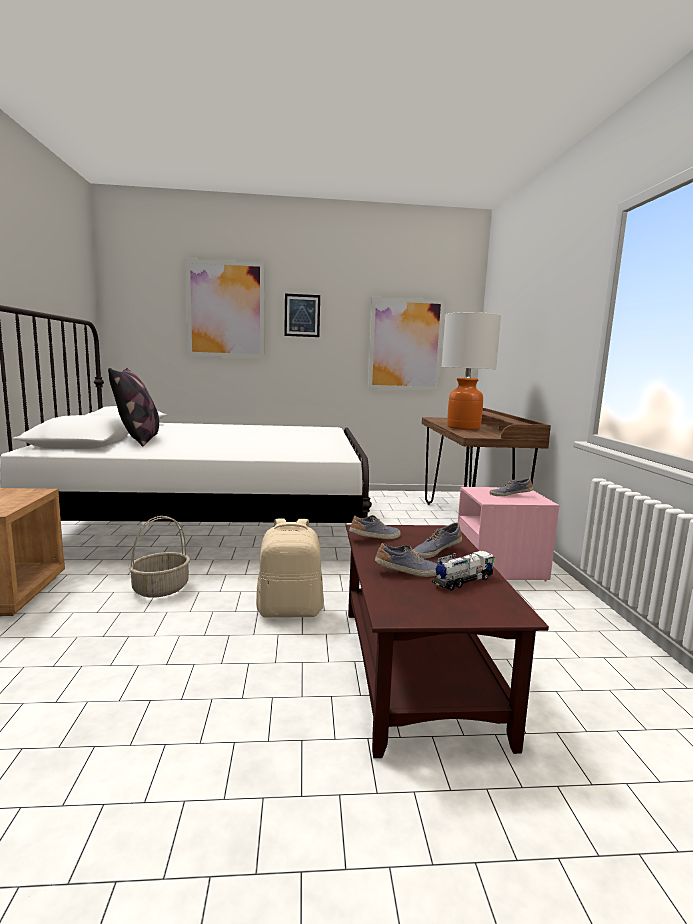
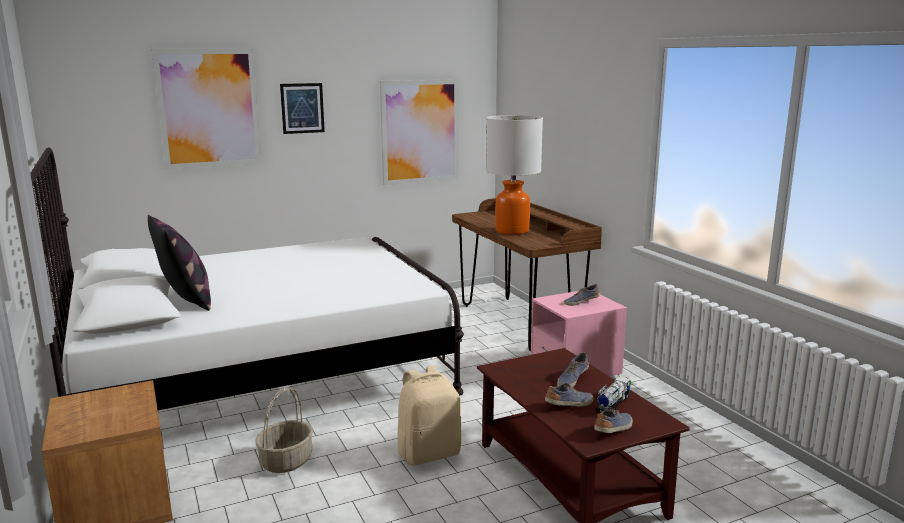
camera: 20 degrees left, 5 degrees up
shoe [349,515,401,539] -> shoe moved to [594,407,633,433]

